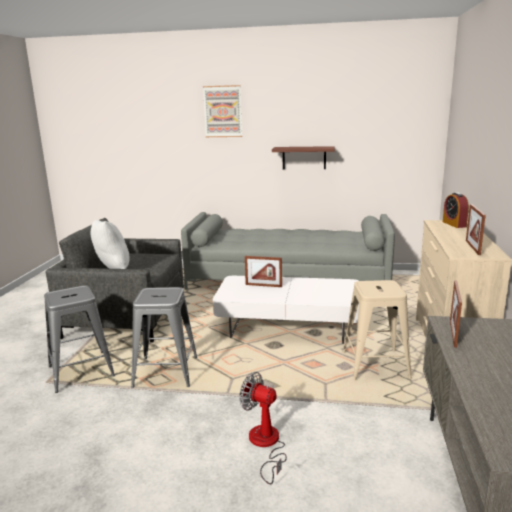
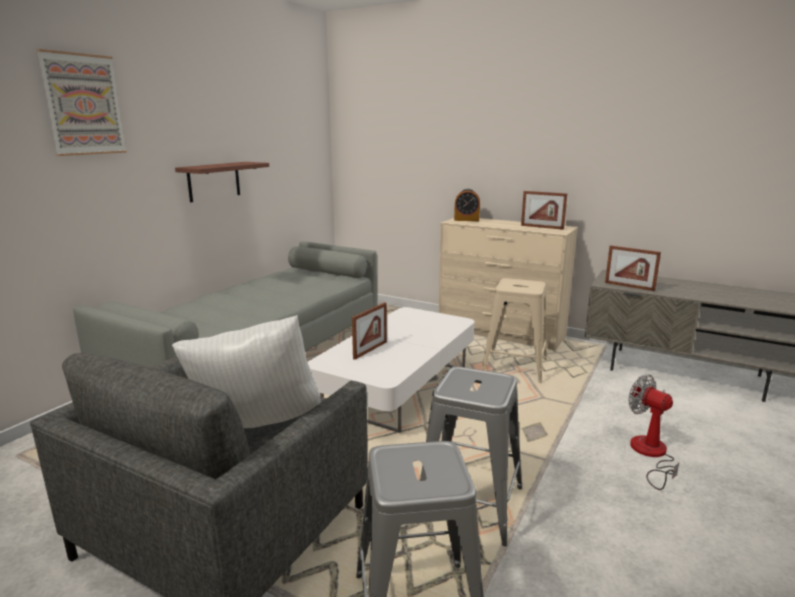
camera: 70 degrees left, 0 degrees up
fan [240,372,287,484] -> fan turned 90 degrees clockwise [629,374,679,490]

